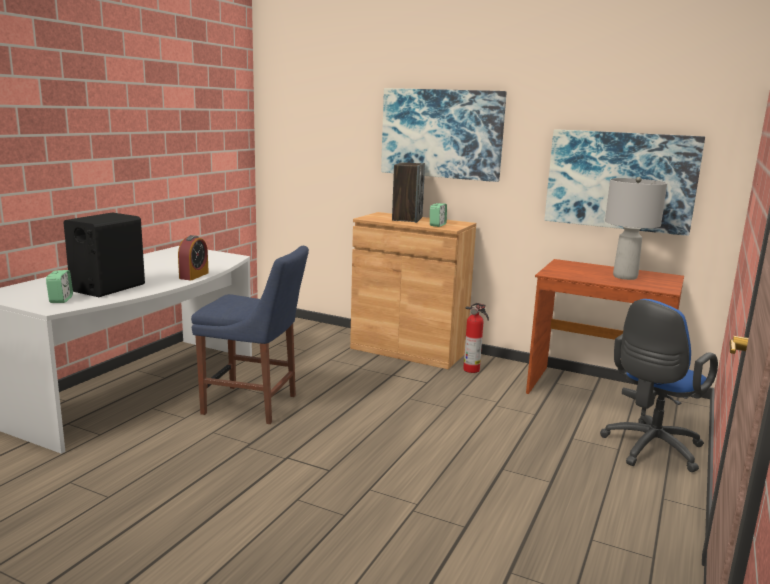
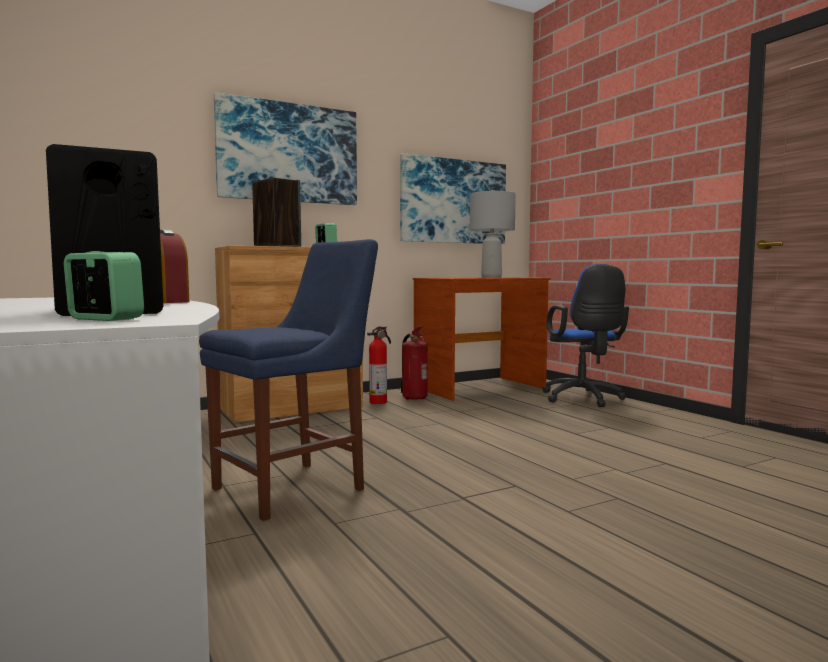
camera: 55 degrees left, 10 degrees down
none -> fire extinguisher [401,326,428,400]

